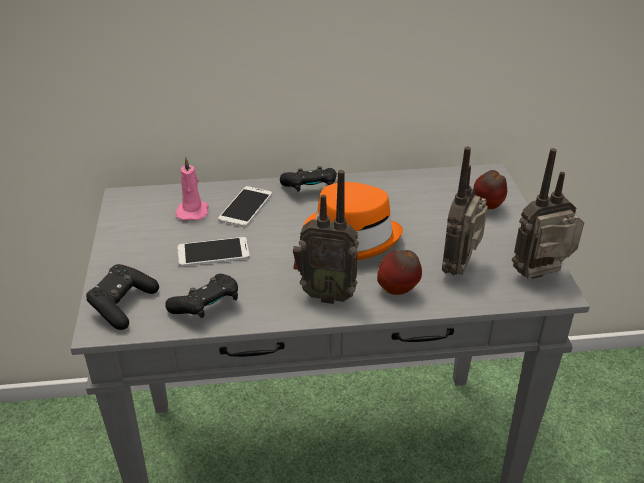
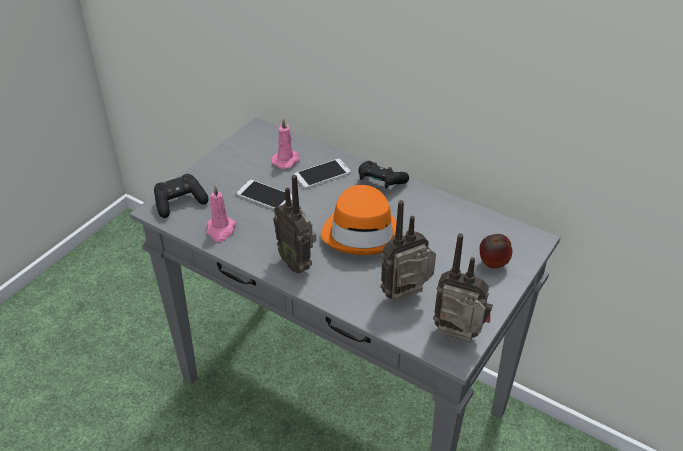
camera: 40 degrees right, 5 degrees up
black game controller [165,274,238,318] -> pink candle [207,186,236,242]
apple [377,250,422,295] -> none

